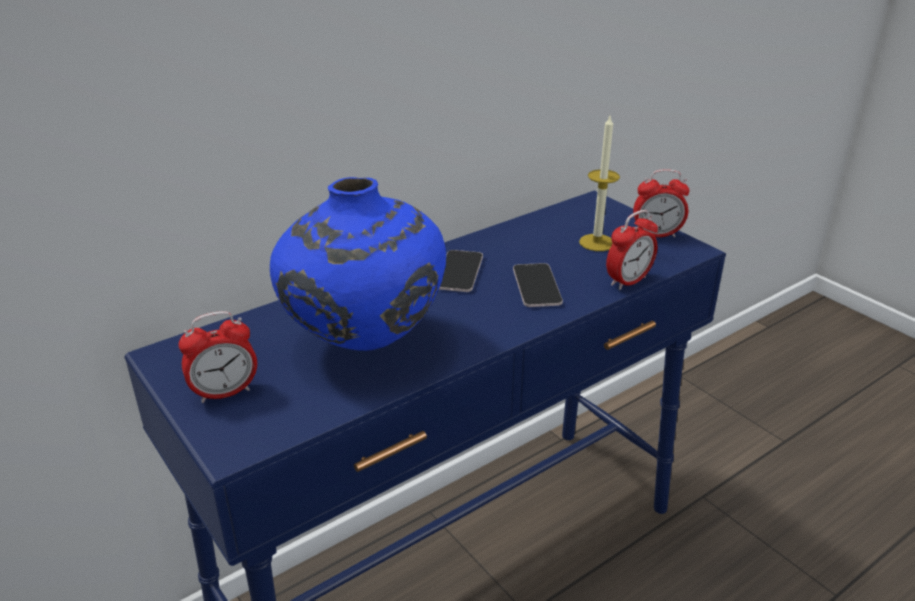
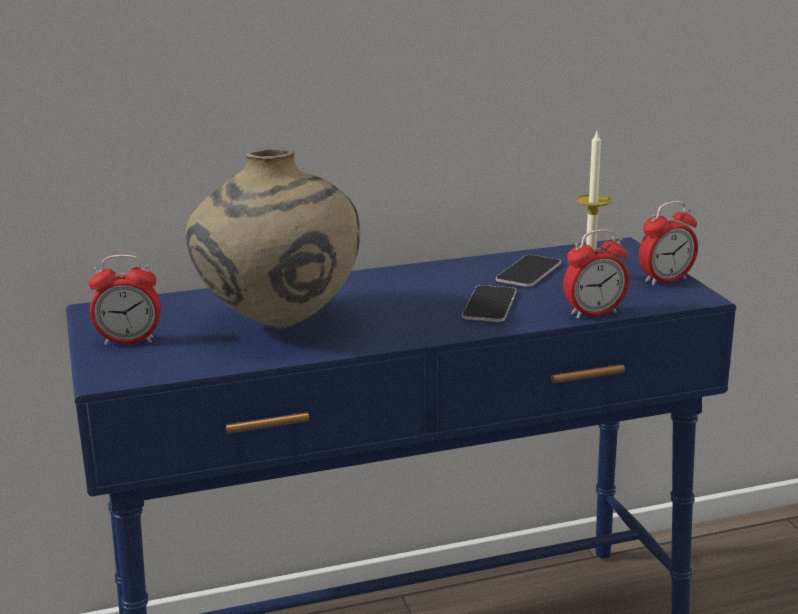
camera: 20 degrees right, 10 degrees down
blue vase [270,177,446,351] -> beige vase [186,149,360,329]
phone [439,250,483,292] -> phone moved to [496,255,561,287]
alarm clock [633,169,690,237] -> alarm clock turned 45 degrees counterclockwise [639,201,698,286]

